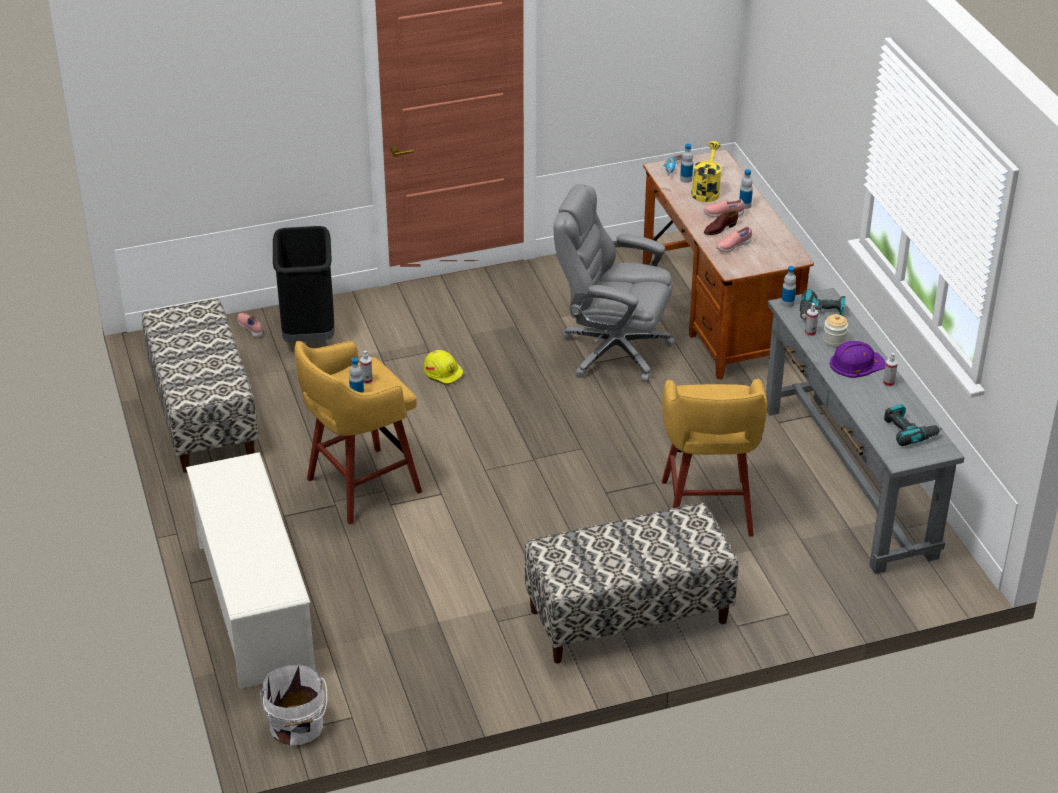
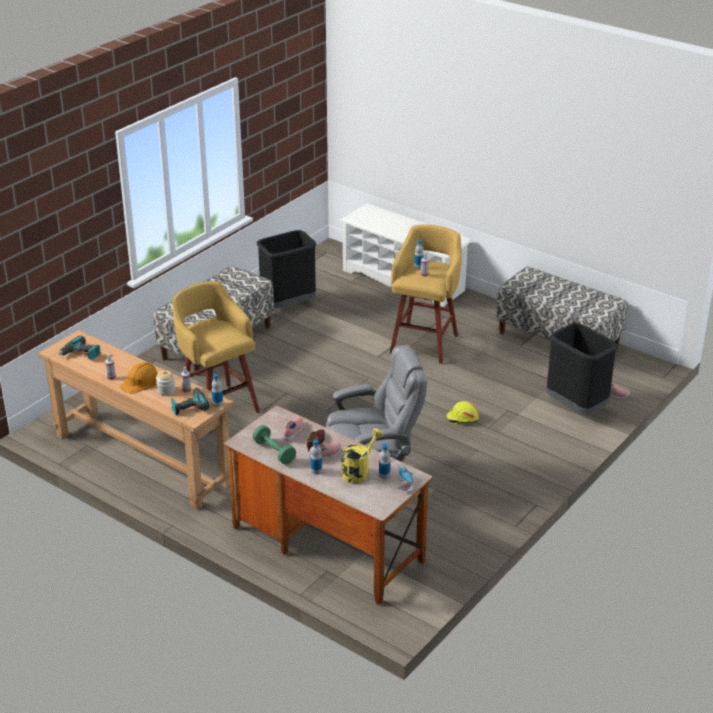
camera: 145 degrees right, 5 degrees down
white bucket [260,664,327,745] -> none
yellow watering can [691,141,722,202] -> yellow watering can turned 120 degrees counterclockwise [341,428,383,484]
grey console table [765,288,964,574] -> brown console table [38,330,234,510]
purple hard hat [830,341,886,378] -> orange hard hat [120,362,158,394]
none -> green dumbbell [253,425,296,464]
none -> black trash can [257,230,316,308]

